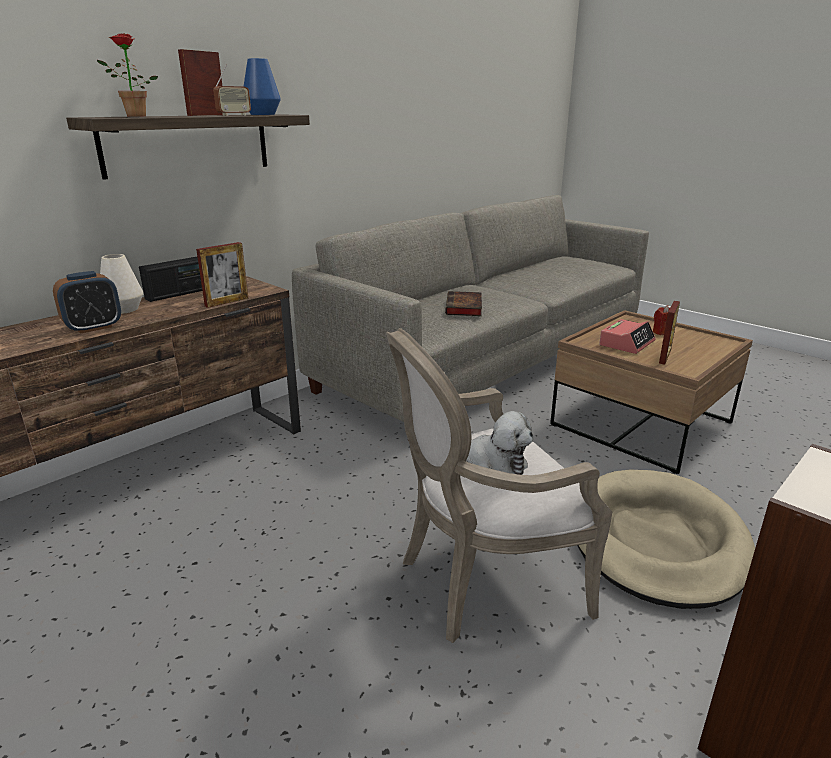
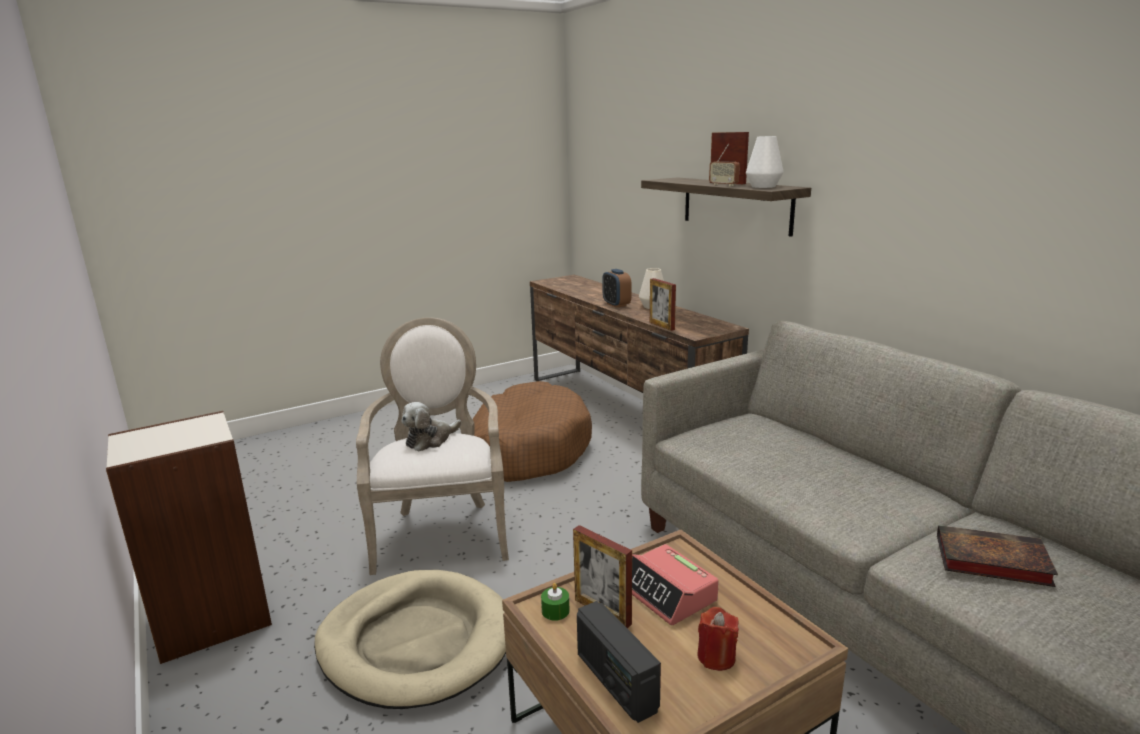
camera: 105 degrees right, 5 degrees down
potted plant [97,33,158,117] -> none
radio [139,257,202,302] -> radio moved to [577,601,661,723]
blue vase [243,58,281,115] -> white vase [746,136,784,188]
book [445,291,482,316] -> book moved to [937,525,1058,587]
none -> brown dog bed [472,381,592,482]
none -> green candle [541,583,570,621]

